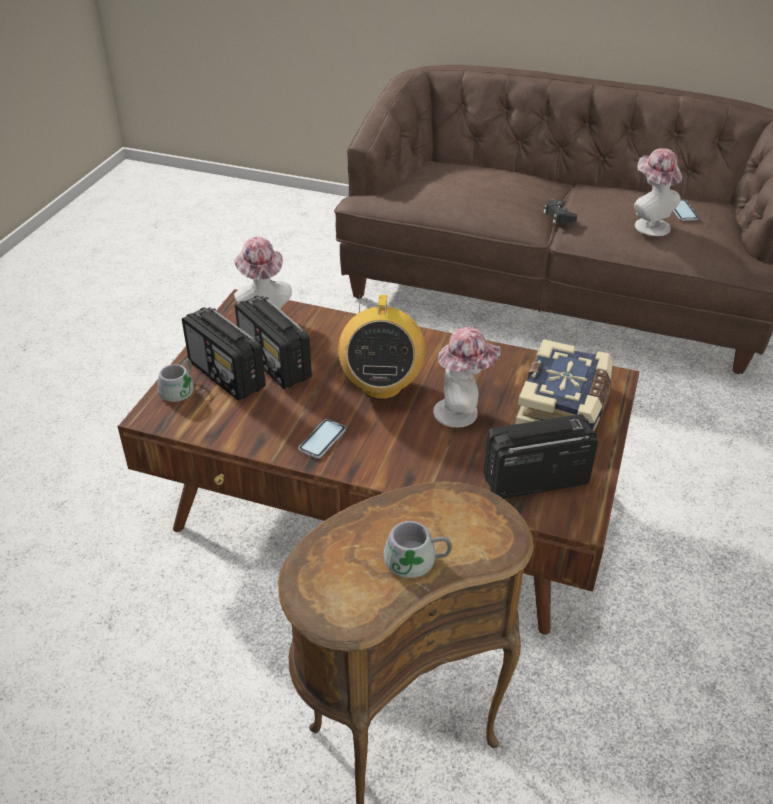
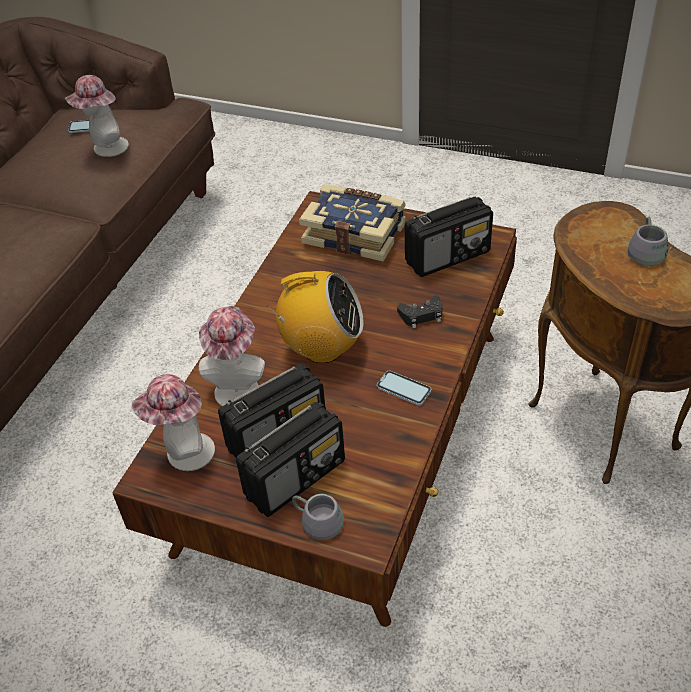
camera: 85 degrees left, 5 degrees up
hat [433,327,501,428] -> hat moved to [199,306,265,406]
radio [483,414,598,499] -> radio turned 105 degrees counterclockwise [405,197,493,277]
black game controller [544,200,578,224] -> black game controller moved to [397,295,443,328]

